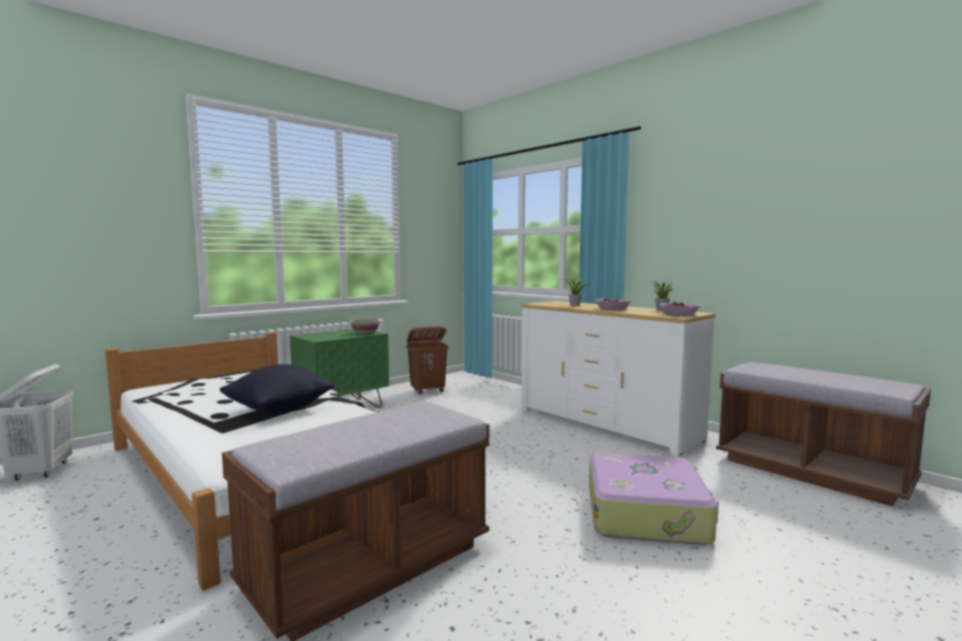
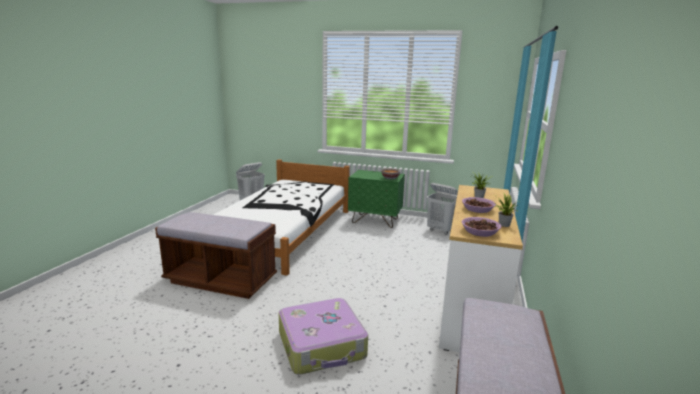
camera: 60 degrees right, 10 degrees up
black pillow [220,364,335,414] -> none
brown laundry basket [406,326,448,394] -> white laundry basket [427,183,458,235]

